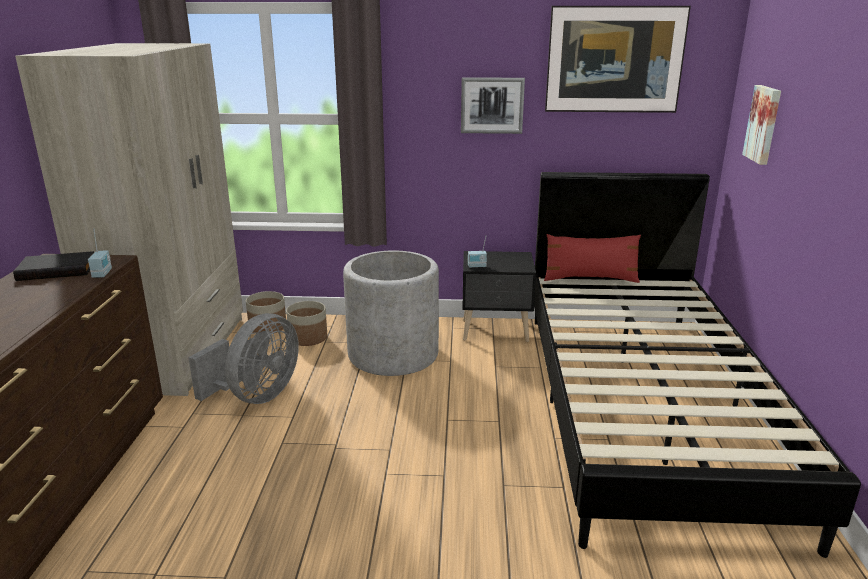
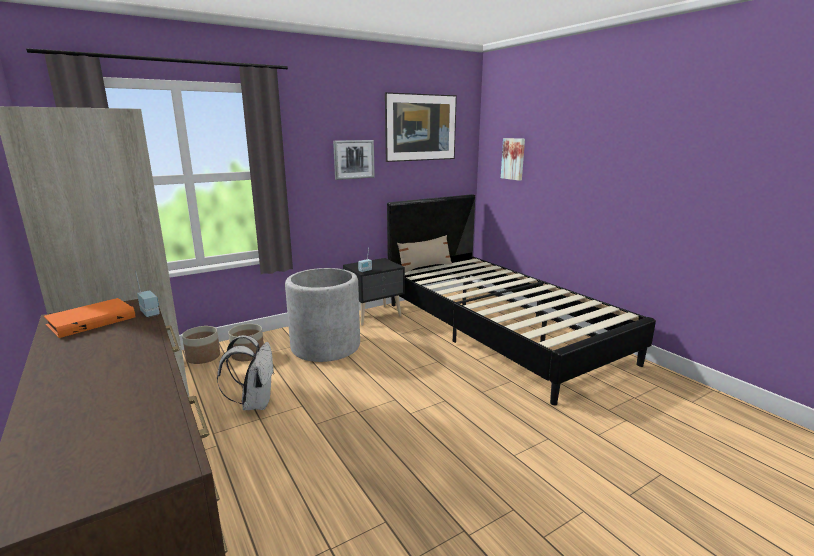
camera: 35 degrees left, 5 degrees down
black book [13,251,94,281] -> orange book [44,298,135,338]
grey fan [188,313,299,404] -> white backpack [217,335,273,410]
red pillow [544,234,641,283] -> beige pillow [397,235,452,273]

